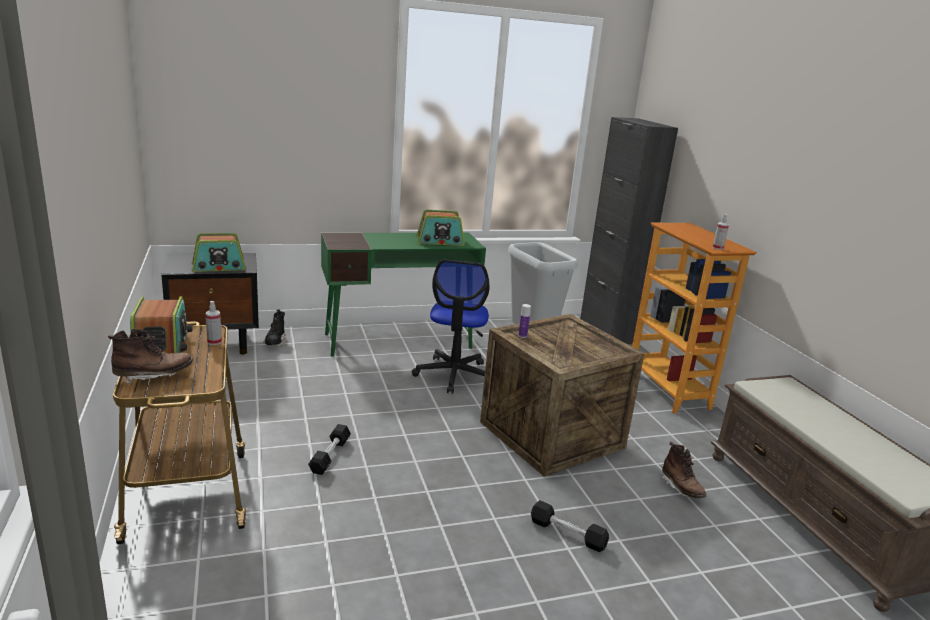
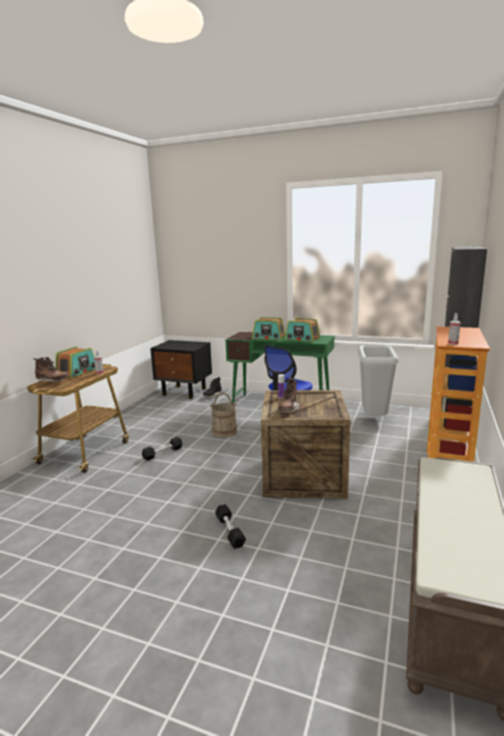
camera: 40 degrees right, 5 degrees down
radio [192,233,246,272] -> radio moved to [252,317,286,340]
brown boot [661,442,706,498] -> brown boot moved to [277,378,299,413]
none -> beige bucket [210,393,237,438]

